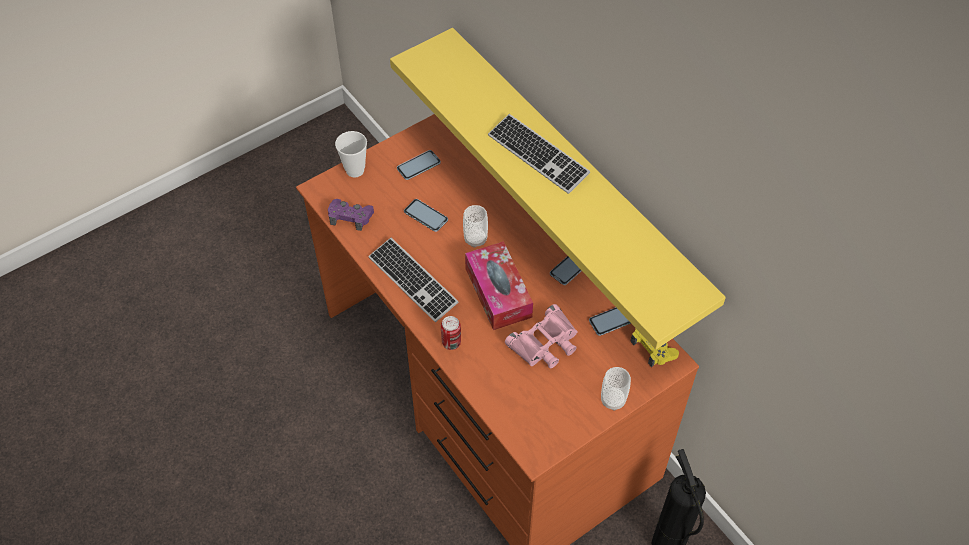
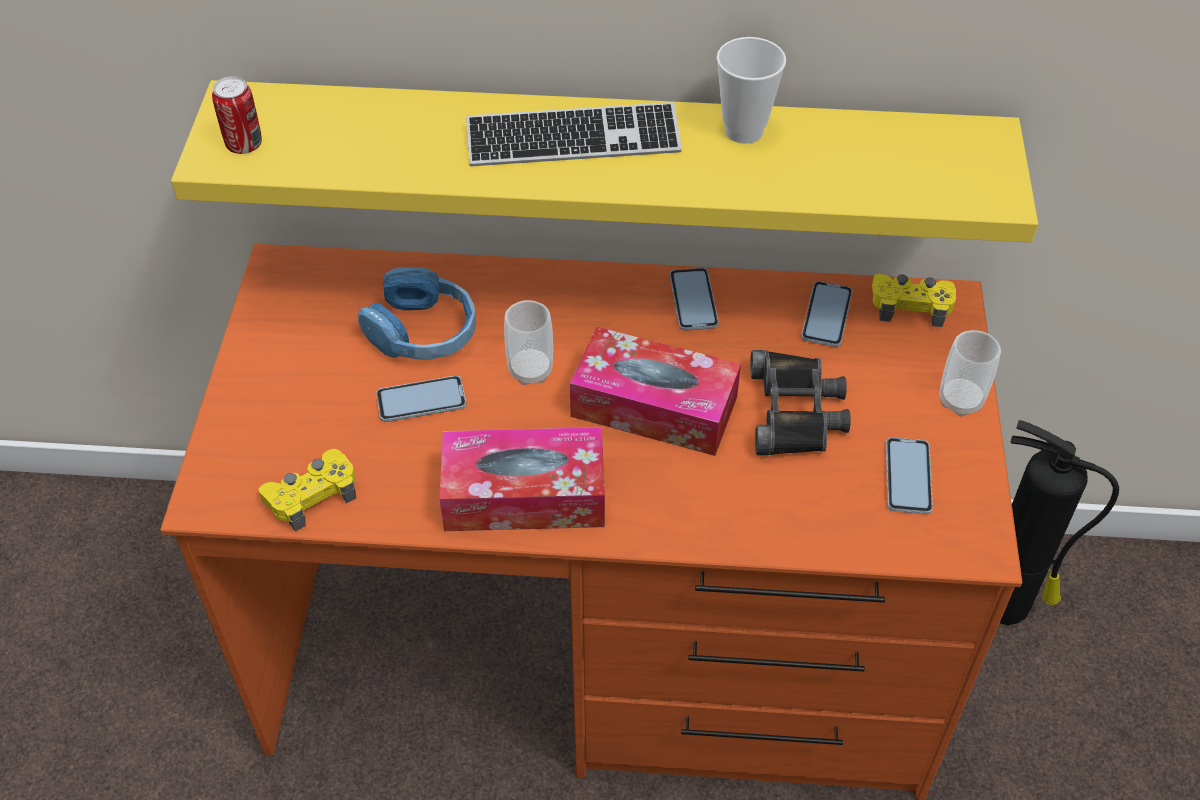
camera: 50 degrees left, 5 degrees down
purple game controller [328,199,374,231] -> yellow game controller [259,449,356,531]
cup [335,131,367,177] -> cup moved to [717,37,786,144]
keyboard [368,238,458,322] -> tissue box [439,427,605,531]
phone [397,150,441,180] -> phone moved to [886,437,933,514]
can [441,316,461,350] -> can moved to [212,76,262,154]
pink binoculars [505,304,578,368] -> black binoculars [750,350,851,456]
none -> blue headphones [358,267,476,360]

